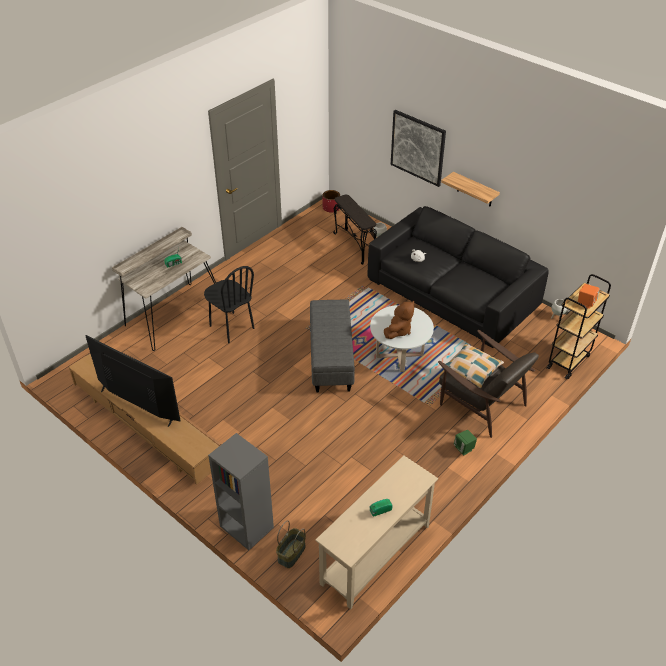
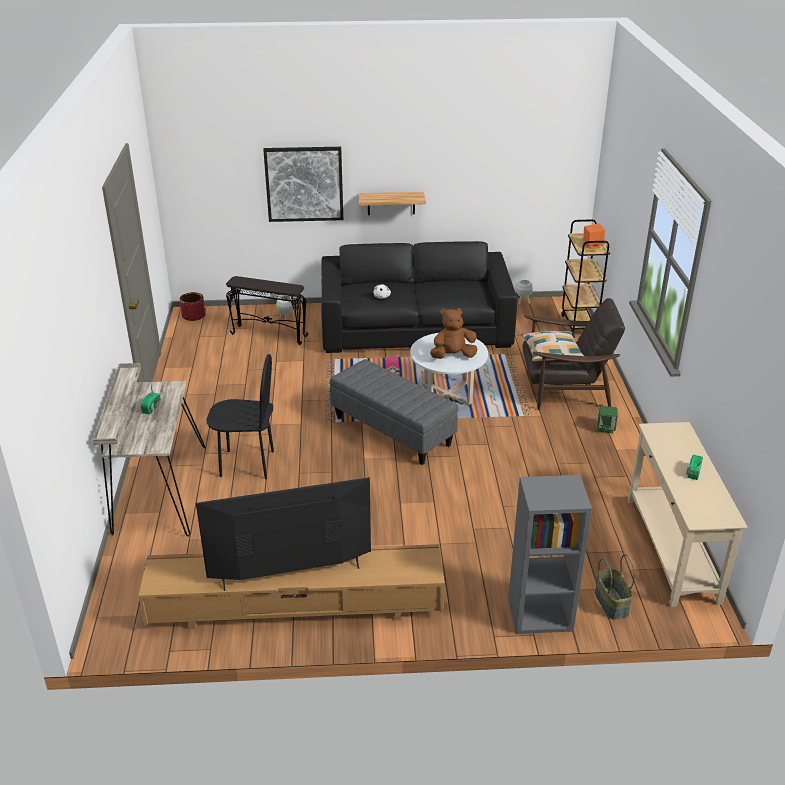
camera: 45 degrees left, 10 degrees down
brown plush toy [384,301,414,339] -> brown plush toy turned 90 degrees counterclockwise [430,308,478,359]

